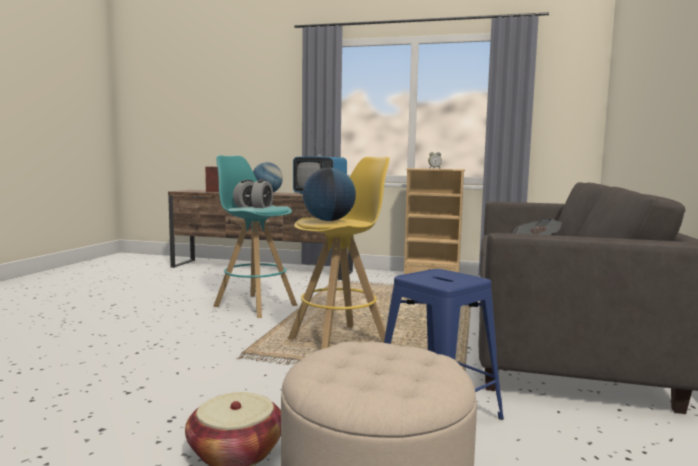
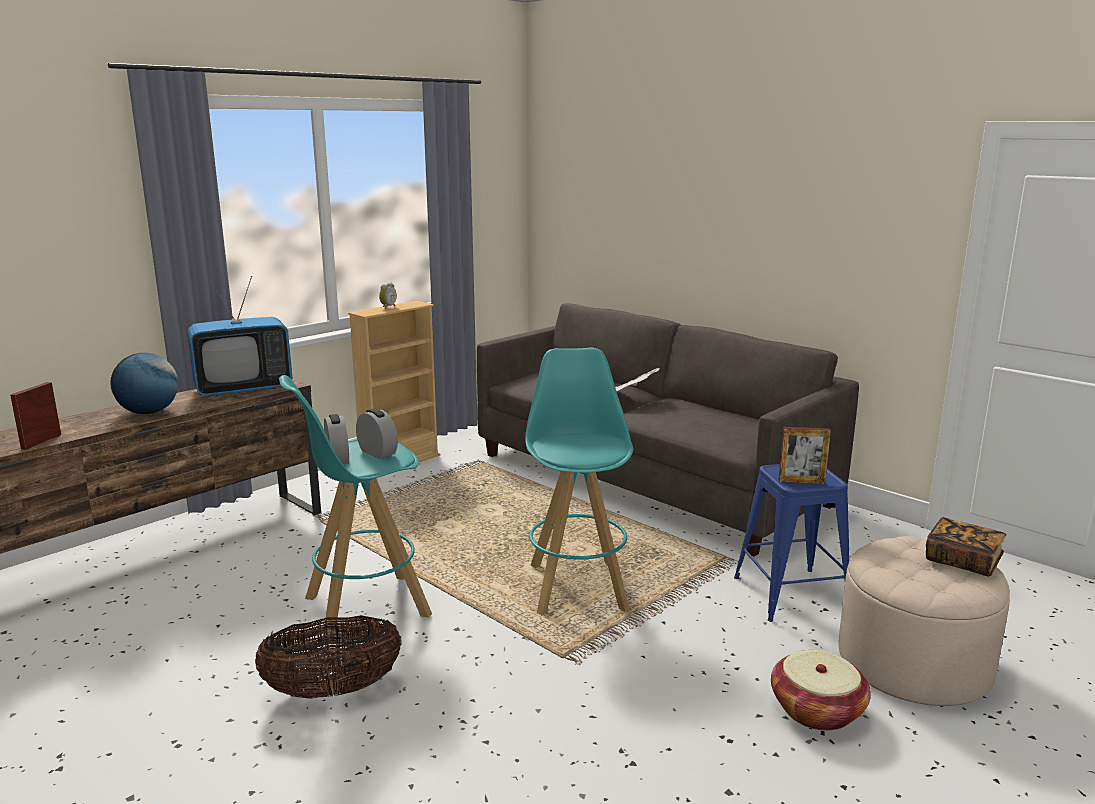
camera: 60 degrees left, 10 degrees up
yellow stool [288,157,390,349] -> turquoise stool [525,348,634,615]
globe [303,167,356,221] -> none
none -> basket [255,615,402,699]
none -> picture frame [779,427,831,484]
none -> book [926,517,1006,576]

